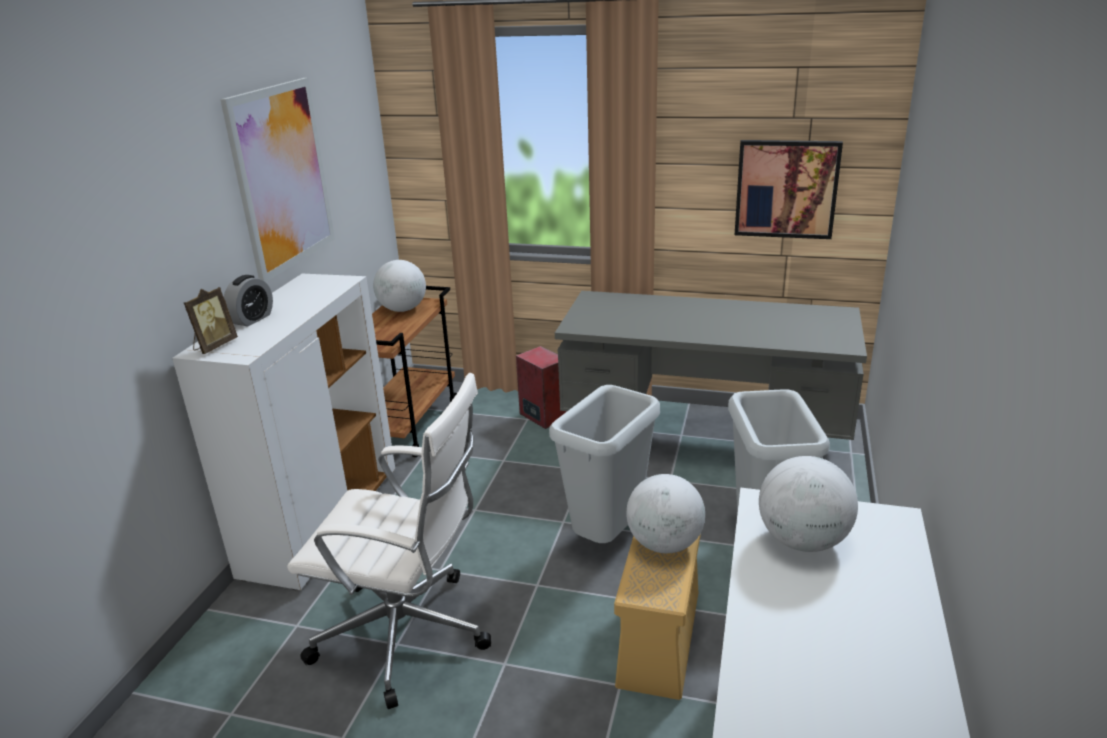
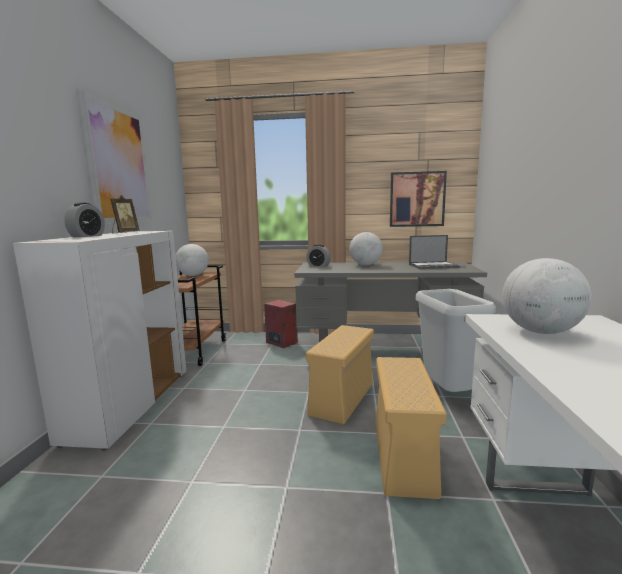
camera: 10 degrees left, 15 degrees down
picture frame [184,287,238,354] -> picture frame moved to [110,195,139,234]
white office chair [287,373,491,709] -> none
grey trash can [549,385,660,543] -> beige storage box [306,325,374,425]
globe [626,474,705,553] -> globe moved to [349,232,383,265]
none -> alarm clock [306,244,331,267]
none -> laptop [409,235,460,269]

